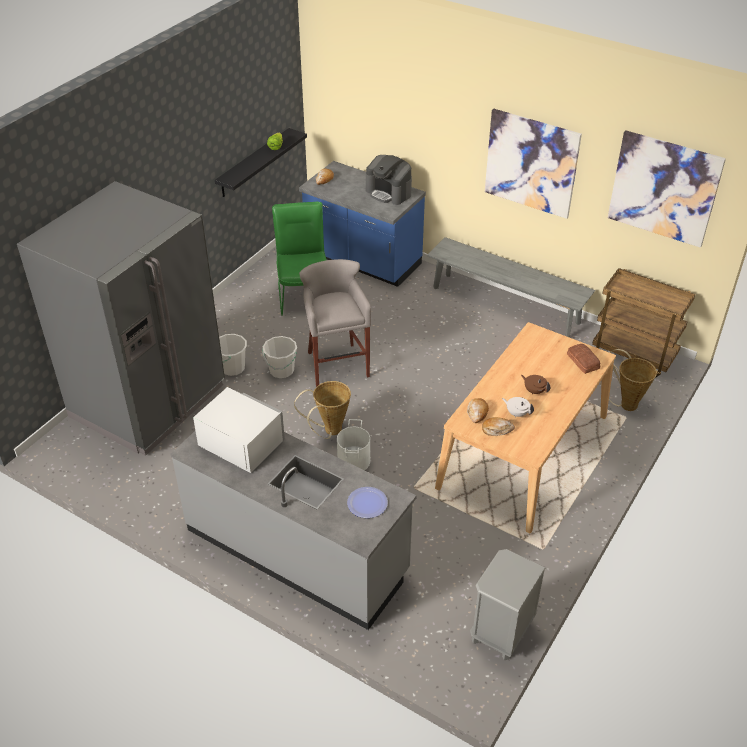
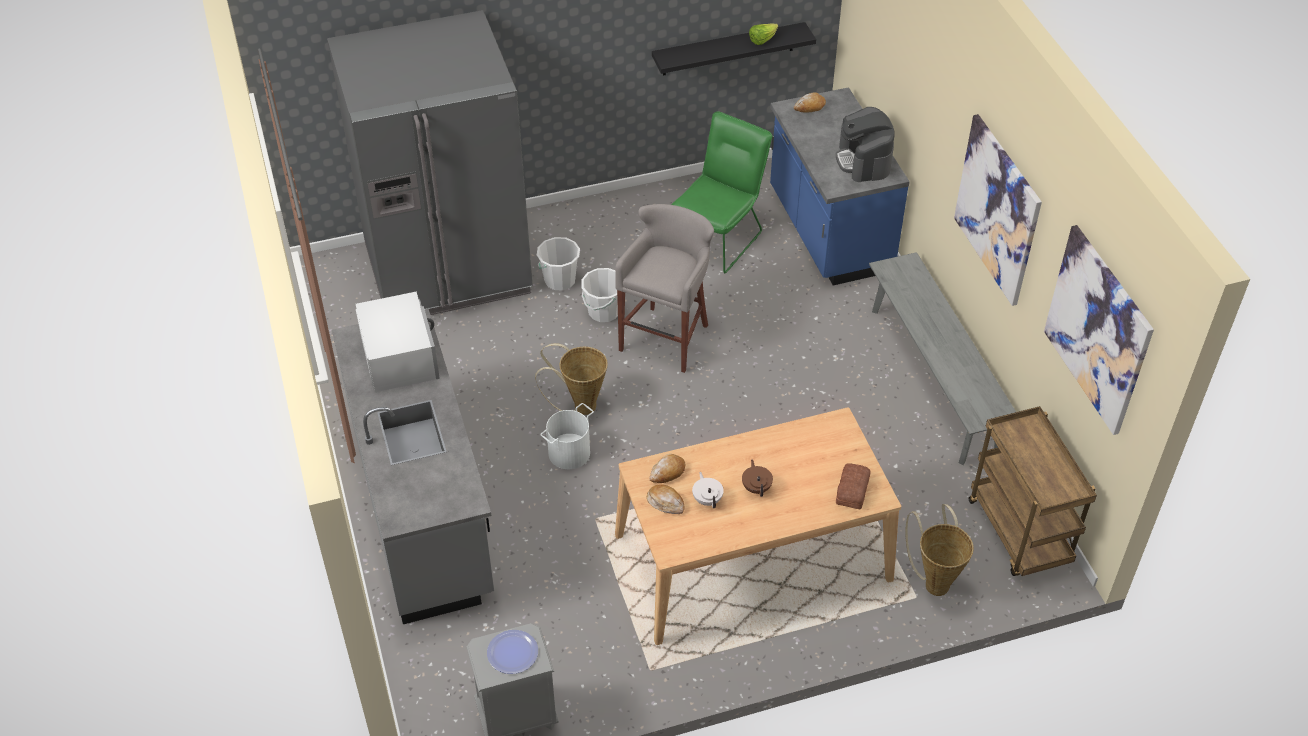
camera: 40 degrees right, 5 degrees up
plate [347,487,388,518] -> plate moved to [487,630,538,674]

